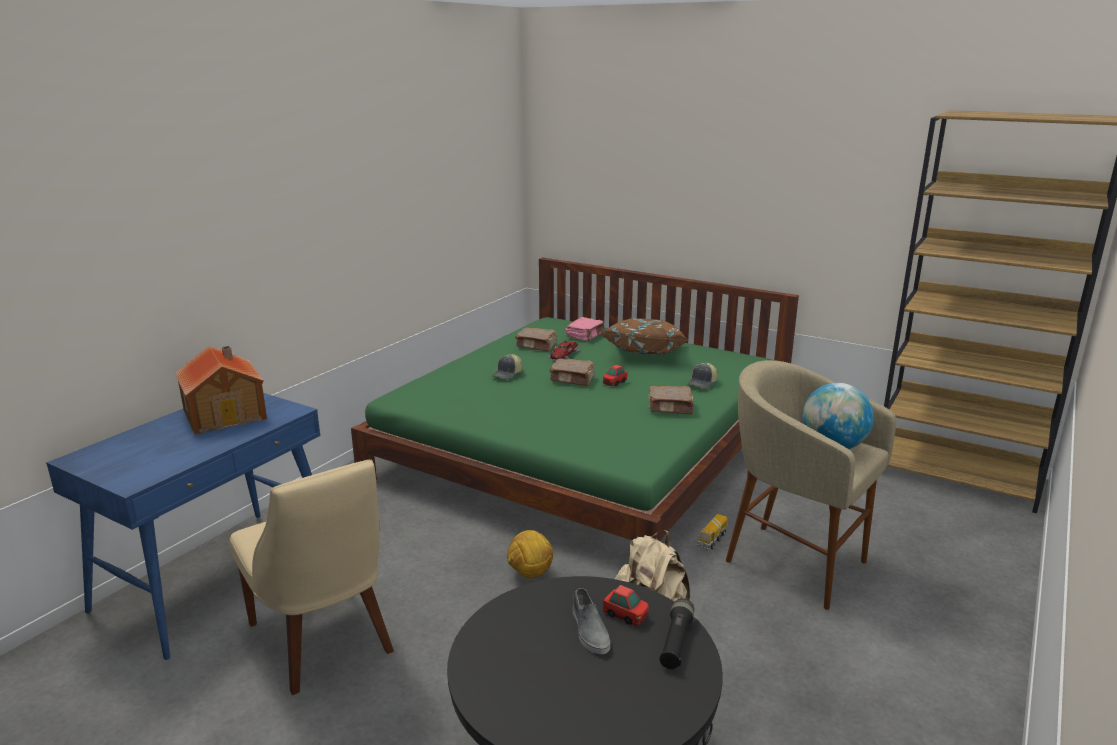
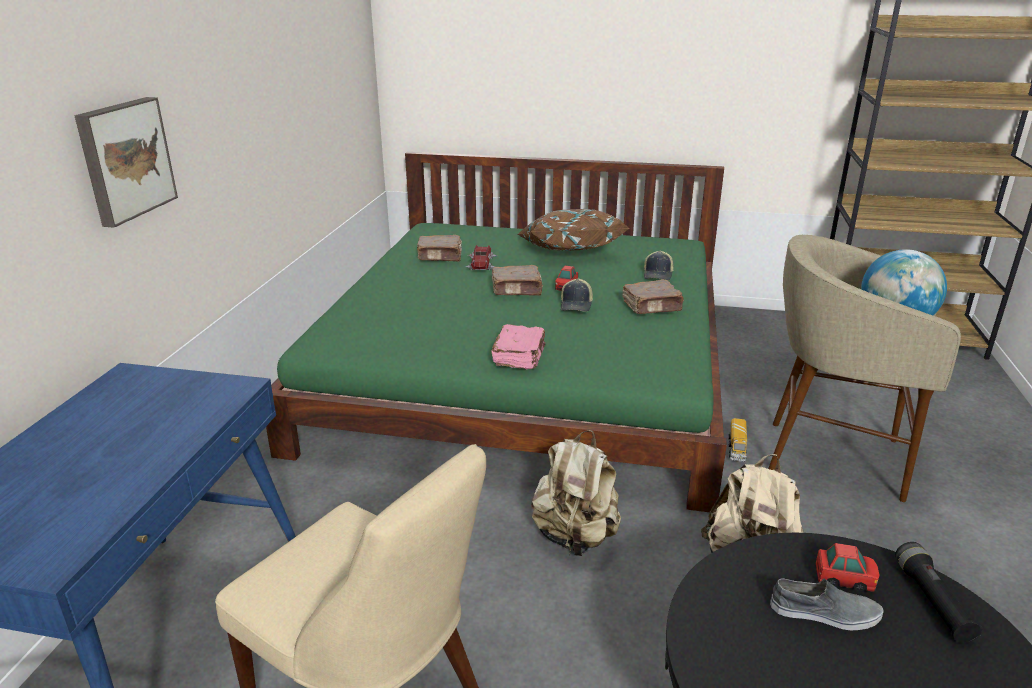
camera: 20 degrees left, 5 degrees up
toy house [175,346,267,435] -> none
cap [491,354,522,380] -> cap moved to [561,279,593,312]
football [507,530,553,578] -> beige backpack [531,430,621,556]
pink book [566,317,605,341] -> pink book moved to [492,324,545,369]
grey shoe [573,588,610,654] -> grey shoe turned 45 degrees counterclockwise [770,579,883,631]
none -> picture [74,97,178,228]

